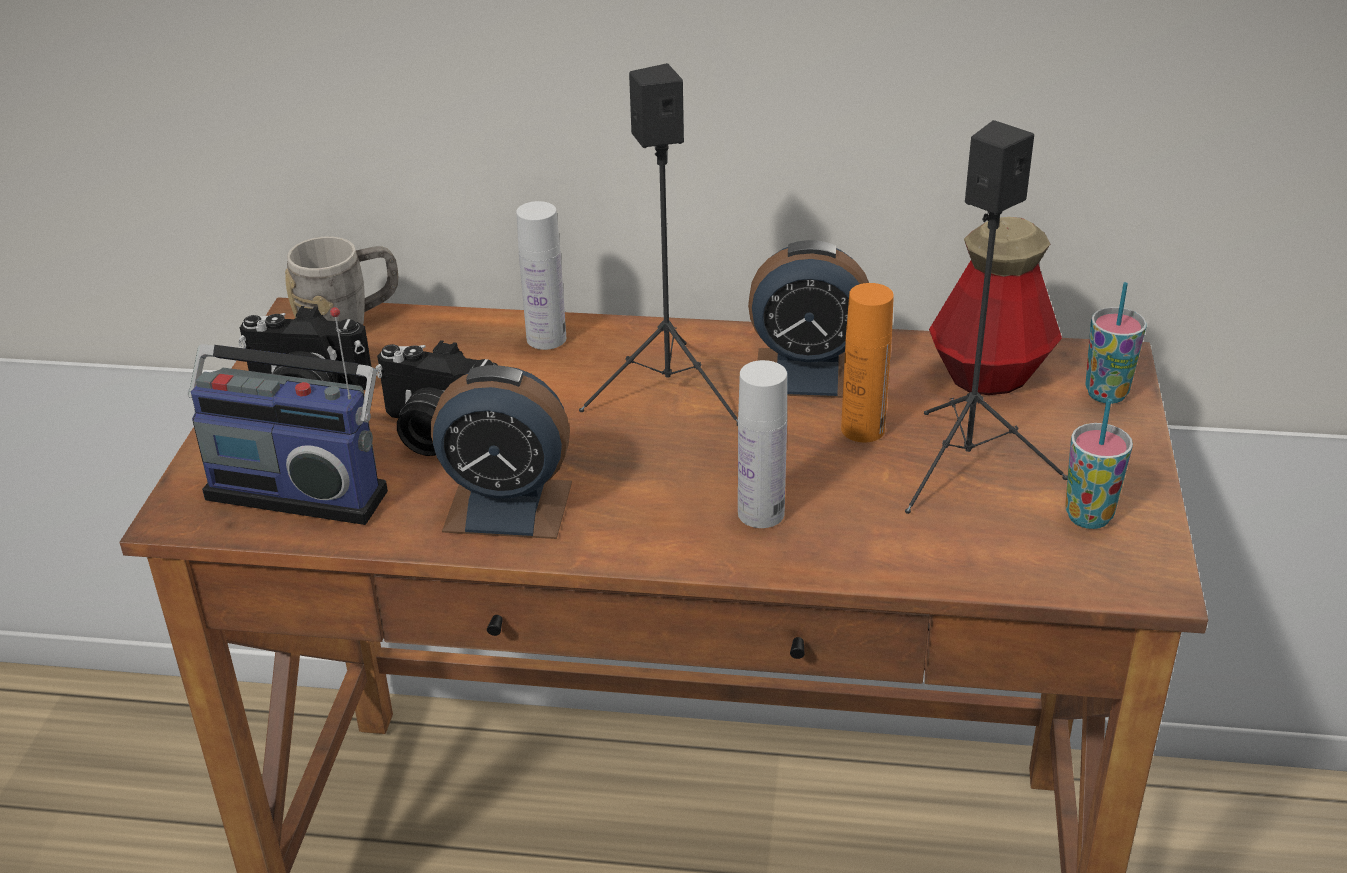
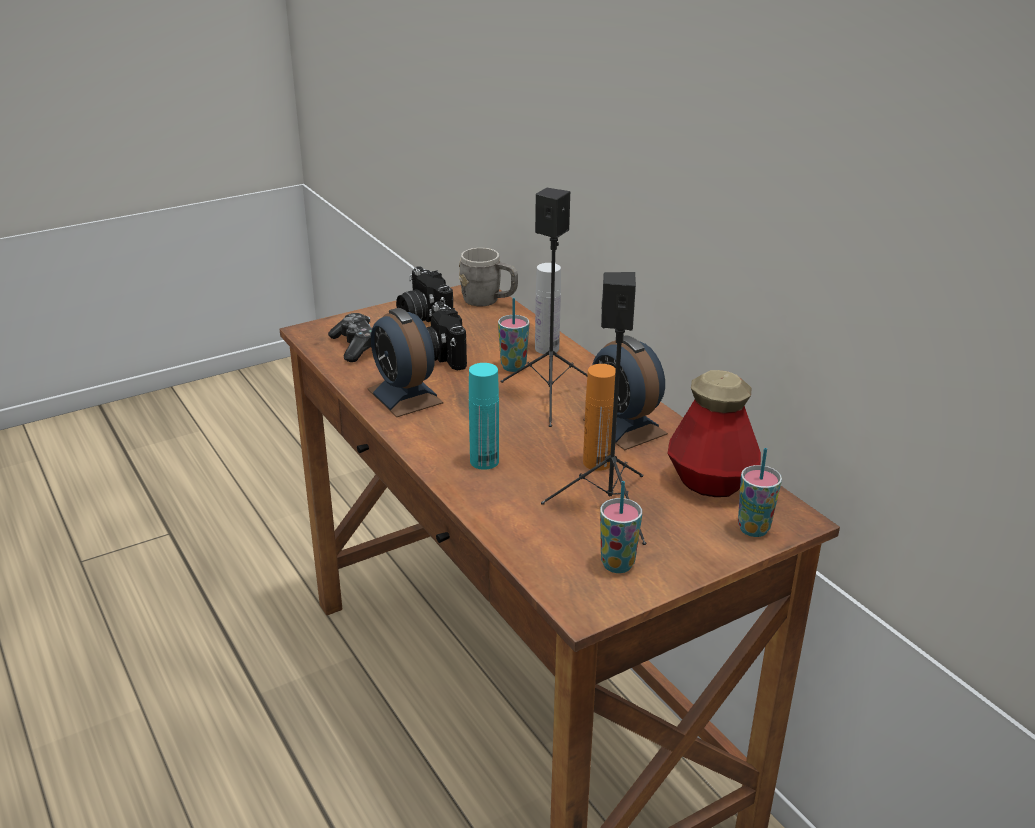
camera: 50 degrees right, 5 degrees down
radio [188,307,388,525] -> game controller [328,313,372,362]
white bottle [738,360,787,528] -> turquoise bottle [469,363,499,470]
none -> cup [498,298,529,372]

